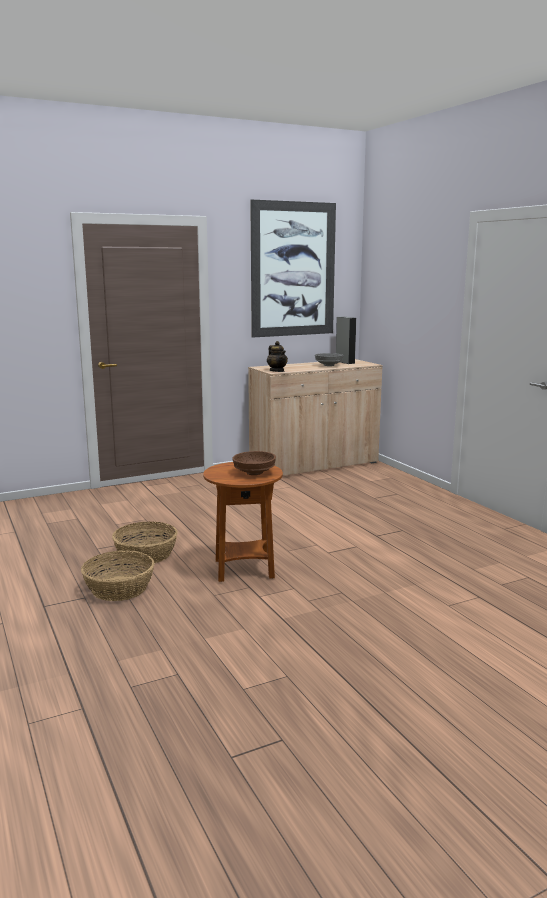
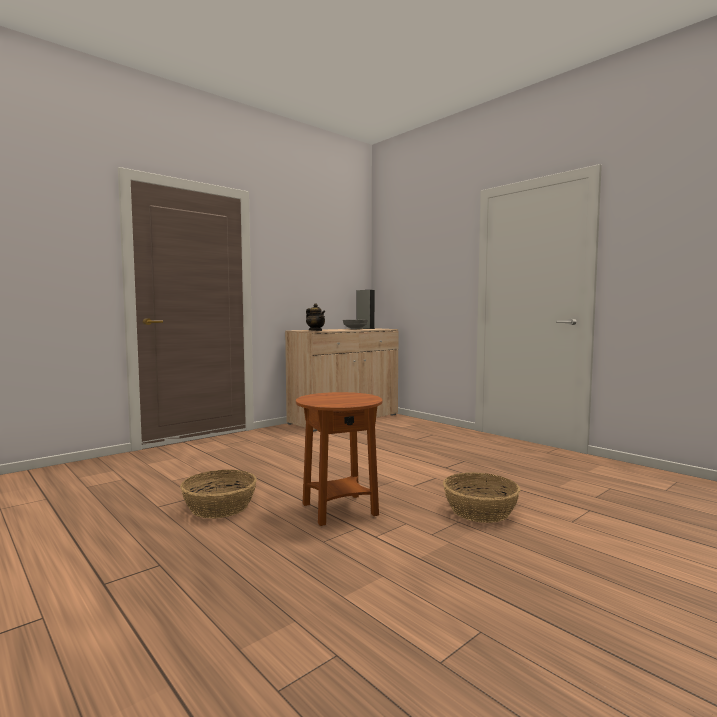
camera: 15 degrees left, 10 degrees down
basket [81,550,155,601] -> basket moved to [443,472,520,523]
brown bowl [232,451,276,475] -> none
picture [250,200,336,338] -> none

